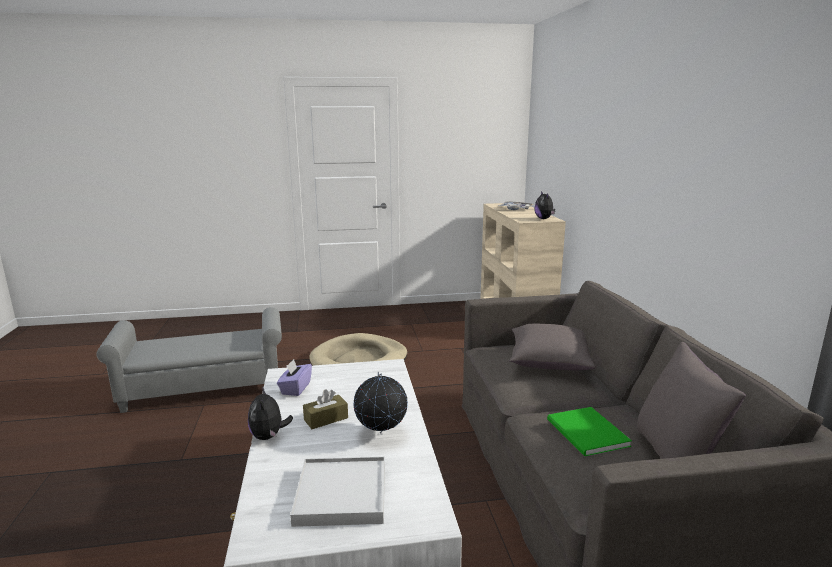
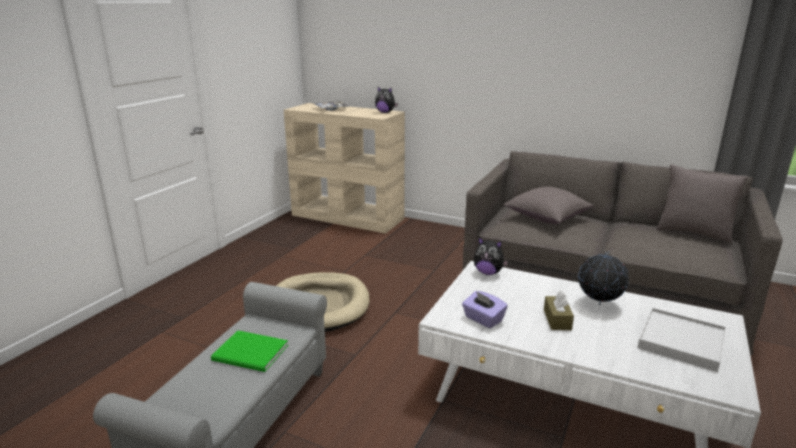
camera: 55 degrees left, 5 degrees up
plush toy [248,386,293,440] -> plush toy moved to [474,237,508,275]
green book [547,407,632,456] -> green book moved to [211,331,288,372]

